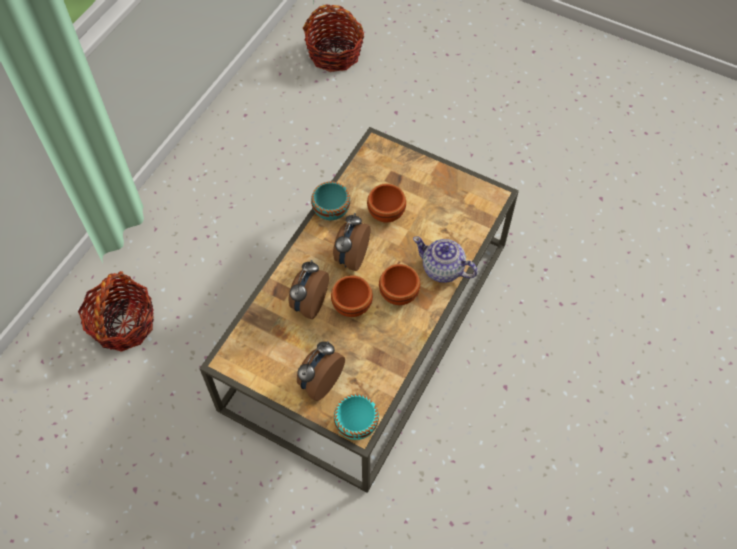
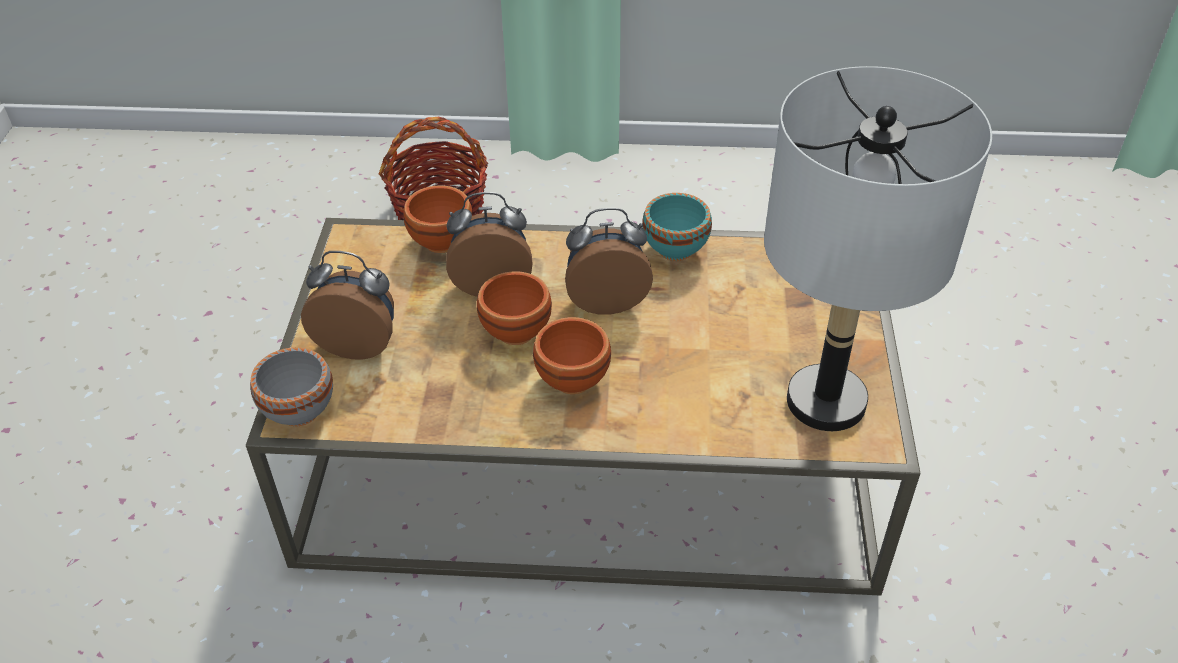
camera: 65 degrees right, 15 degrees down
basket [303,4,364,72] -> none
turquoise bowl [334,394,379,440] -> grey bowl [250,347,333,426]
brown bowl [367,184,406,223] -> brown bowl moved to [404,185,473,253]
teapot [413,237,478,283] -> none
none -> grey table lamp [764,66,992,431]

